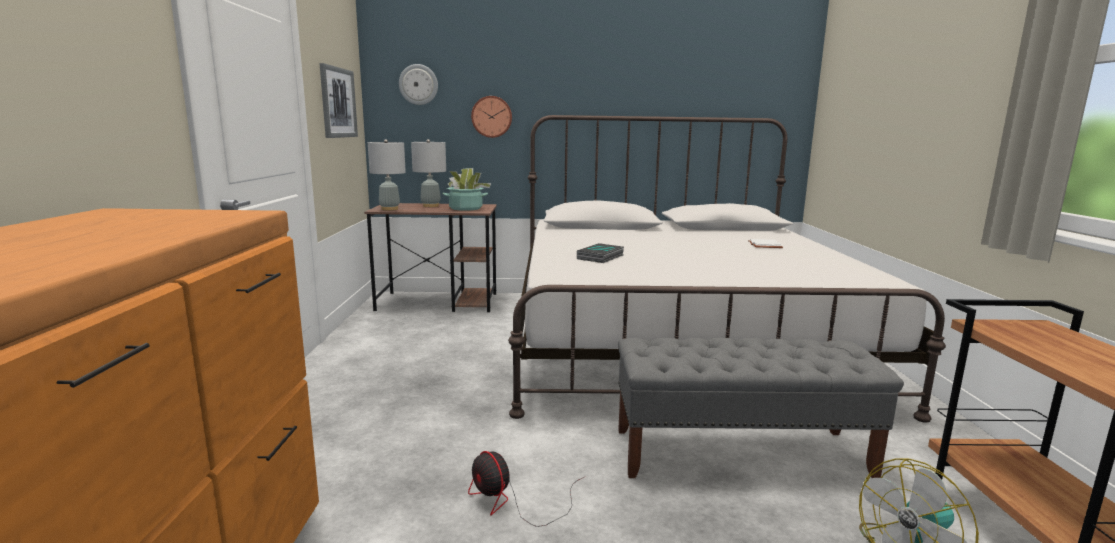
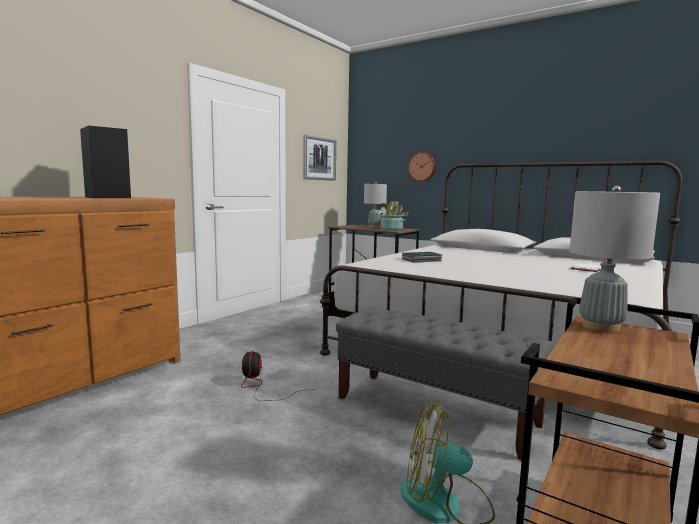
camera: 35 degrees right, 5 degrees down
grey table lamp [368,139,406,210] -> grey table lamp moved to [569,186,660,333]
wall clock [399,64,438,105] -> none
none -> black speaker [80,126,131,198]

